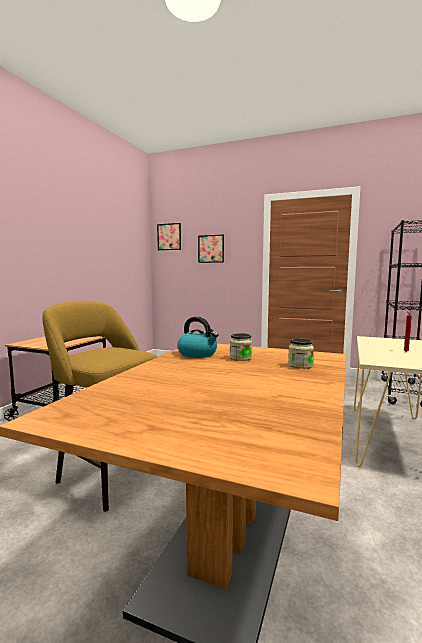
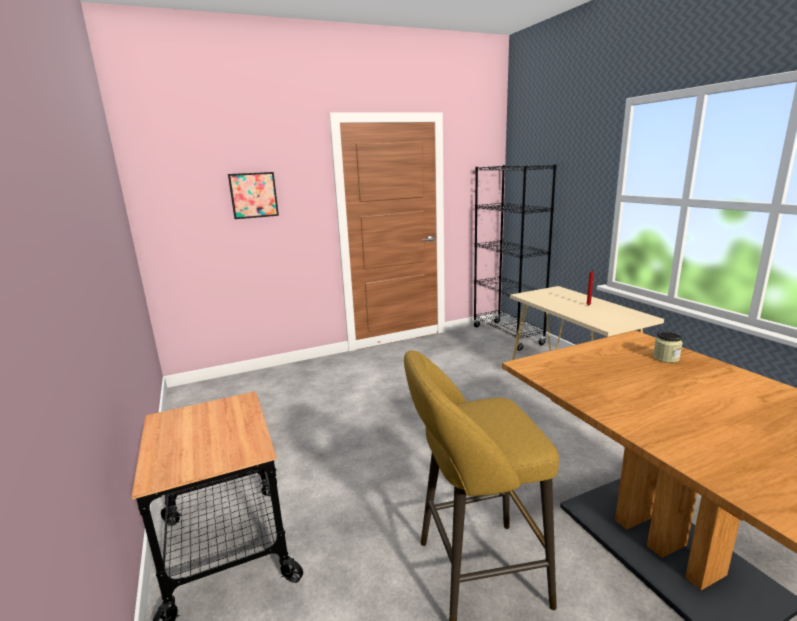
camera: 45 degrees left, 10 degrees up
picture [157,223,181,250] -> none
kettle [177,317,219,358] -> none
jar [230,333,252,361] -> none

